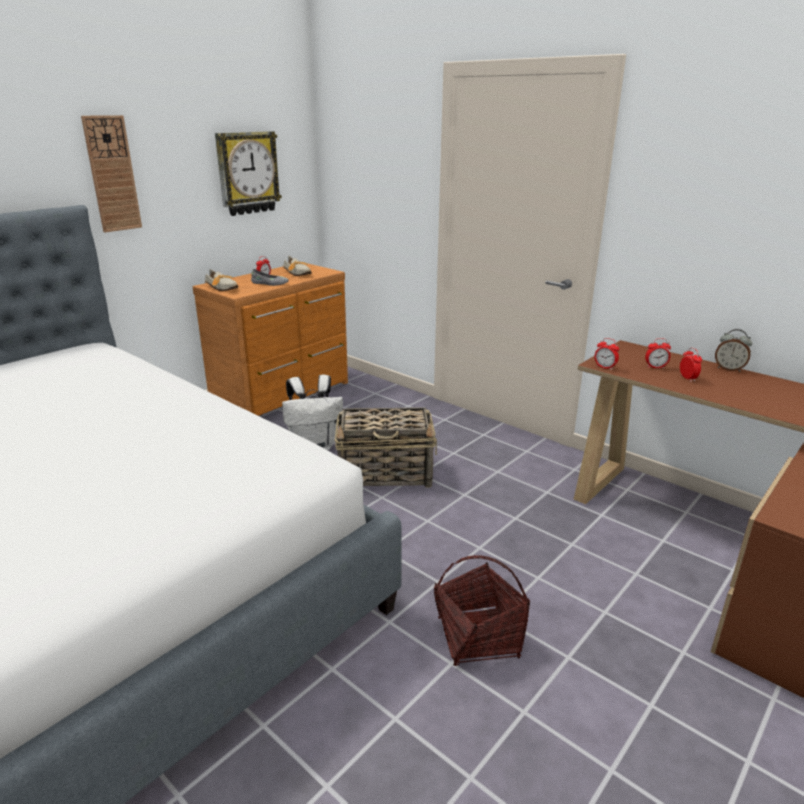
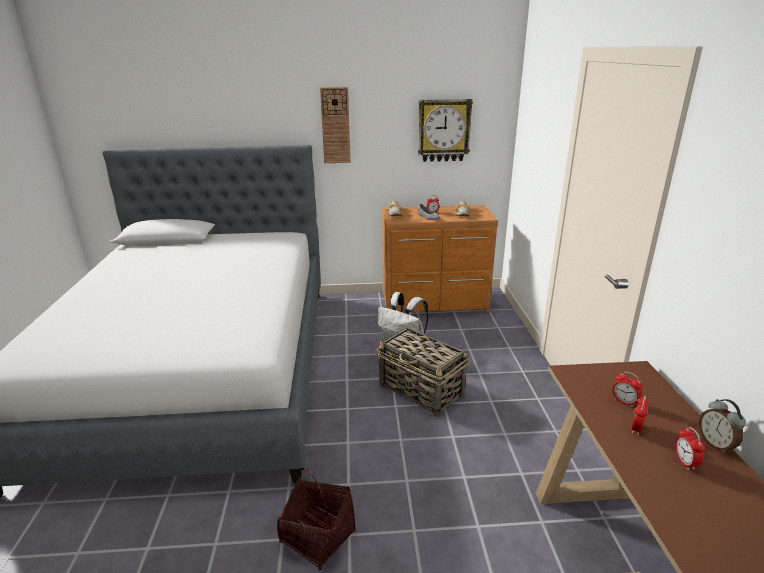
camera: 45 degrees right, 0 degrees up
alarm clock [595,338,619,370] -> alarm clock moved to [675,427,705,470]

